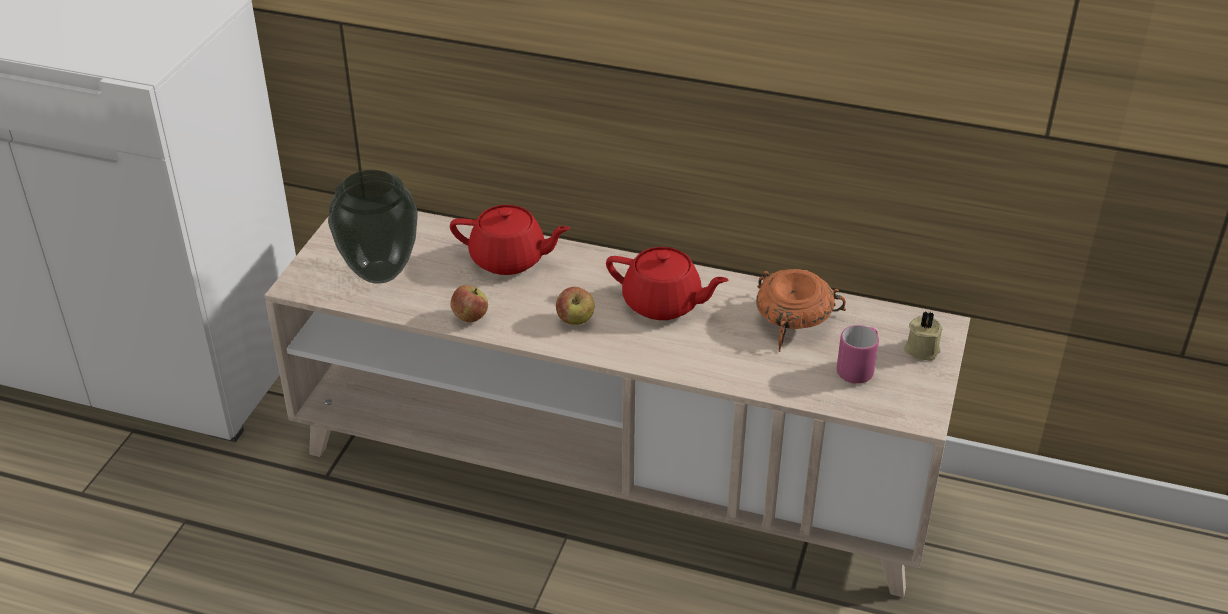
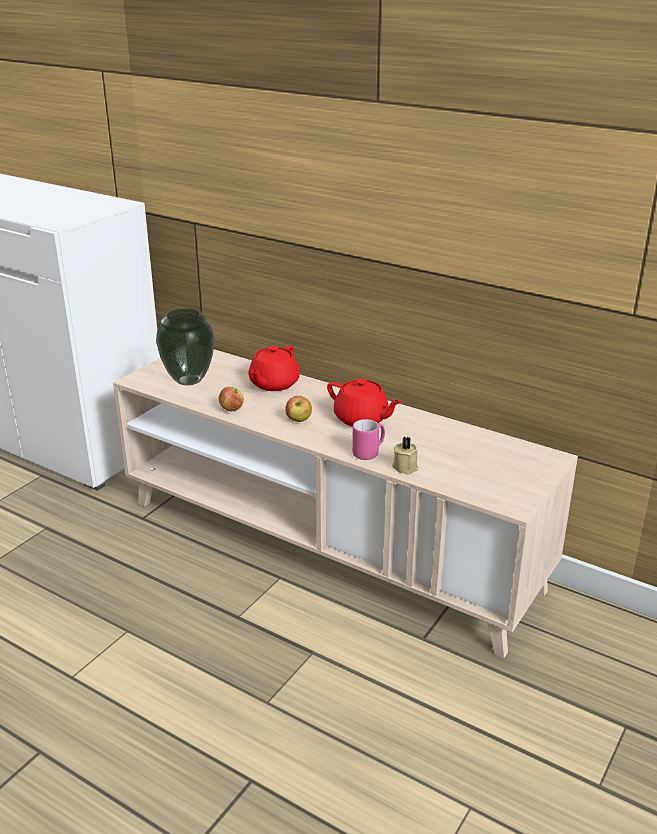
camera: 15 degrees right, 10 degrees down
red teapot [450,205,571,275] -> red teapot turned 90 degrees clockwise [248,345,300,391]
orange bowl [756,269,846,352] -> none
pink mug [837,325,879,384] -> pink mug moved to [352,419,385,460]
beige candle [904,311,943,361] -> beige candle moved to [392,437,418,474]

